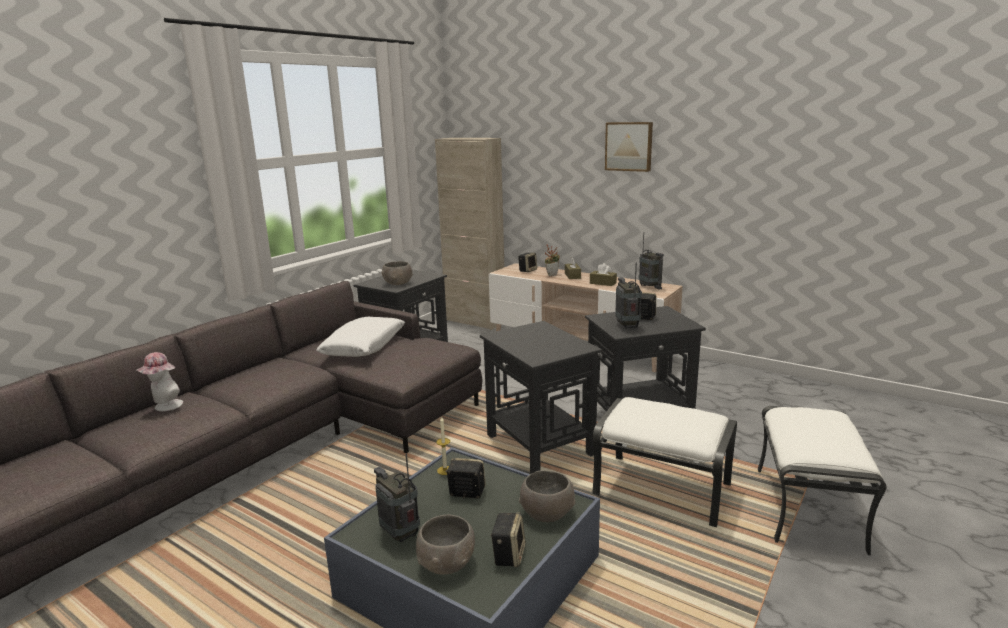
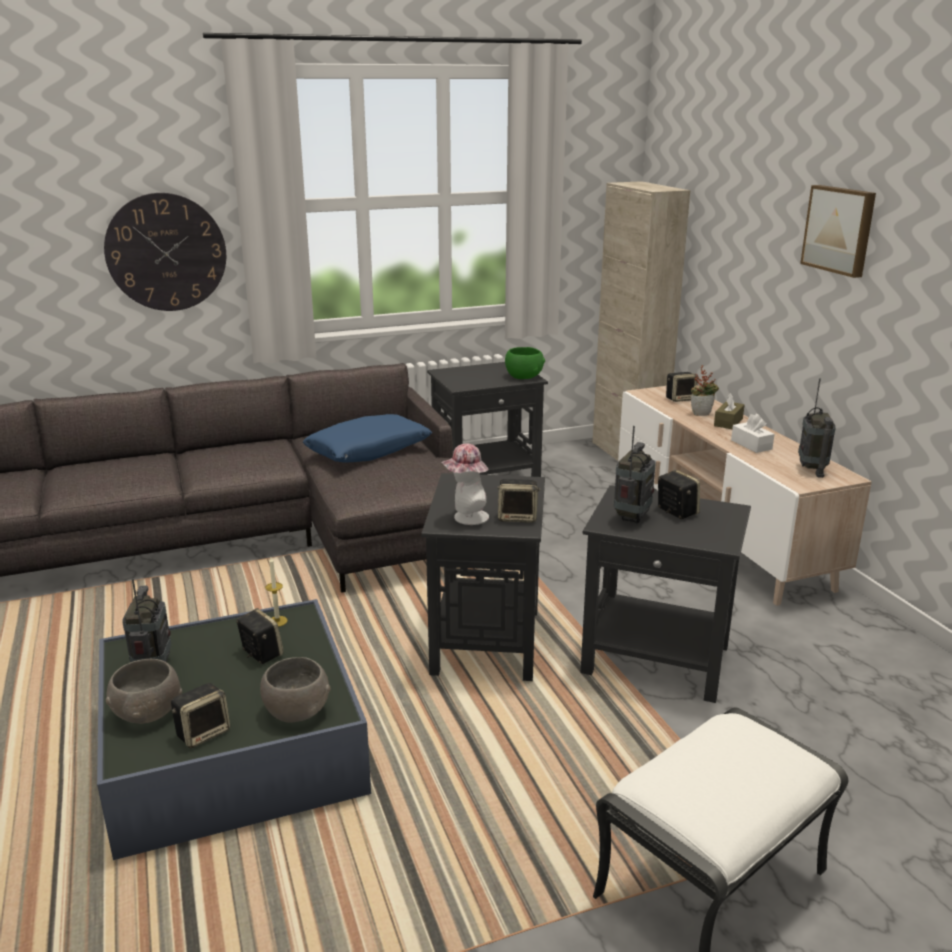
camera: 35 degrees right, 5 degrees up
hat [136,352,183,411] -> hat moved to [442,444,489,525]
white pillow [316,317,405,357] -> blue pillow [303,414,432,462]
grey bowl [382,261,413,285] -> none
brown tissue box [590,263,617,286] -> white tissue box [731,414,774,453]
white ottoman [592,397,737,527] -> none
none -> wall clock [104,193,226,311]
none -> speaker [497,479,541,523]
none -> green bowl [505,347,545,379]

